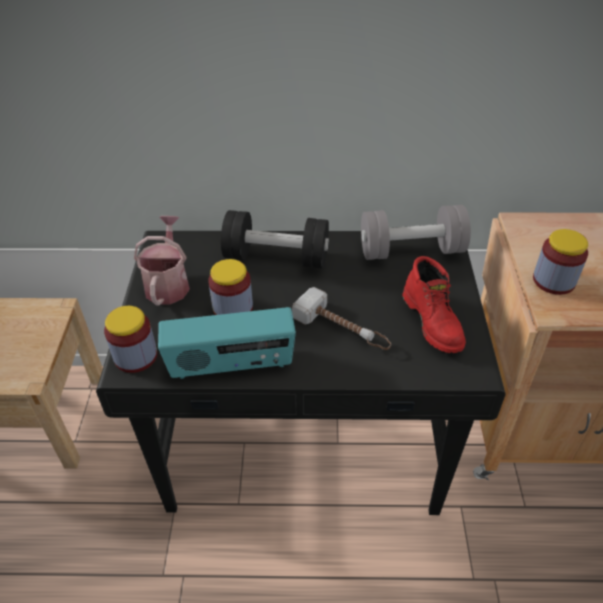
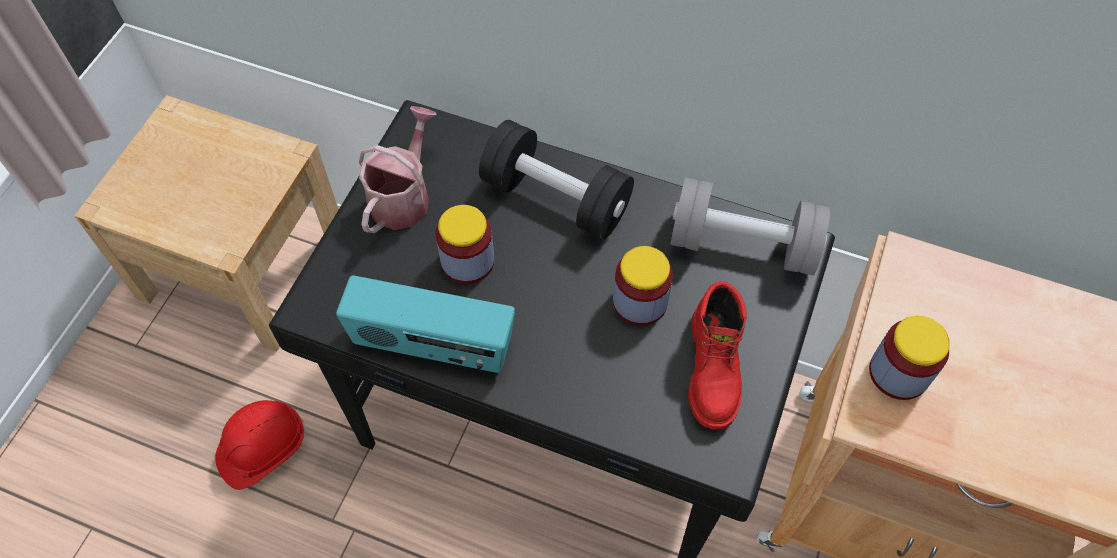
camera: 20 degrees right, 15 degrees up
jar [104,306,157,373] -> jar moved to [613,246,673,326]
hammer [292,287,391,350] -> none
none -> red hard hat [215,400,306,490]

